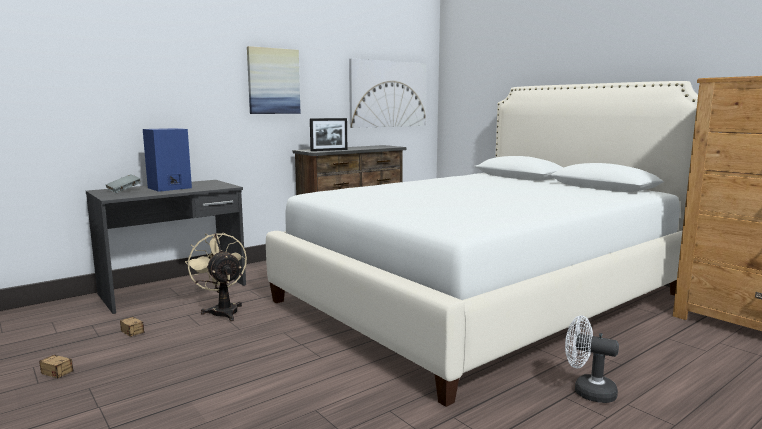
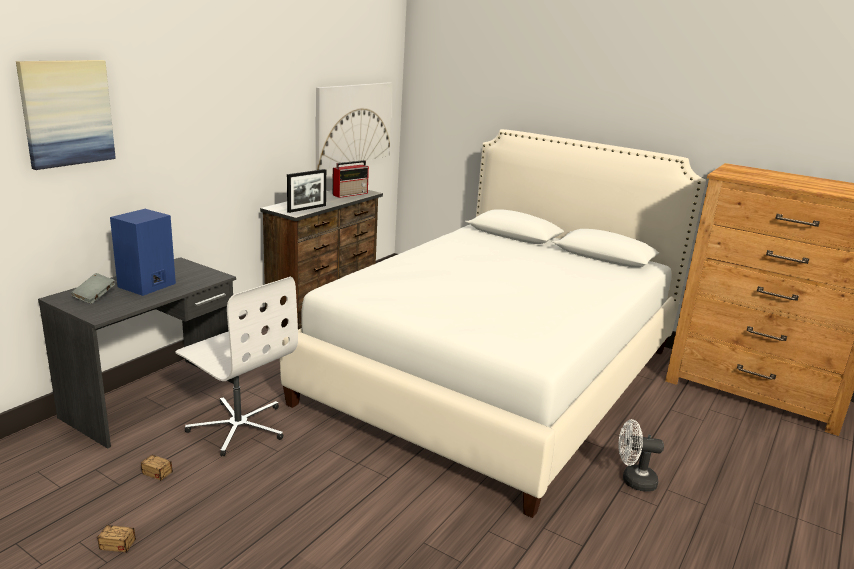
camera: 20 degrees left, 10 degrees up
beige fan [185,232,247,321] -> white office chair [175,277,298,456]
picture [247,46,301,114] -> picture moved to [16,60,116,170]
none -> radio [332,160,369,198]

